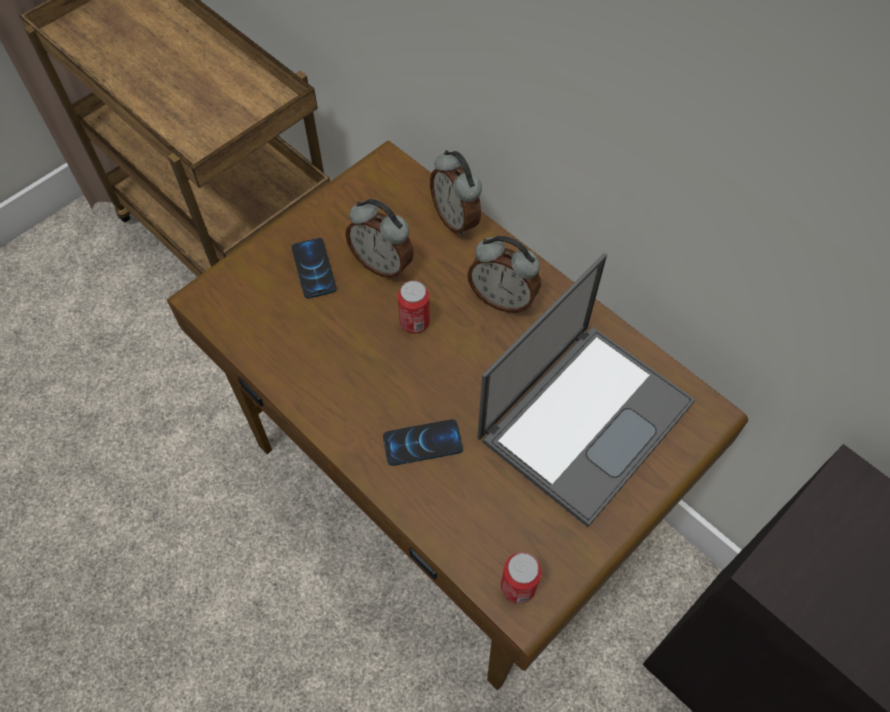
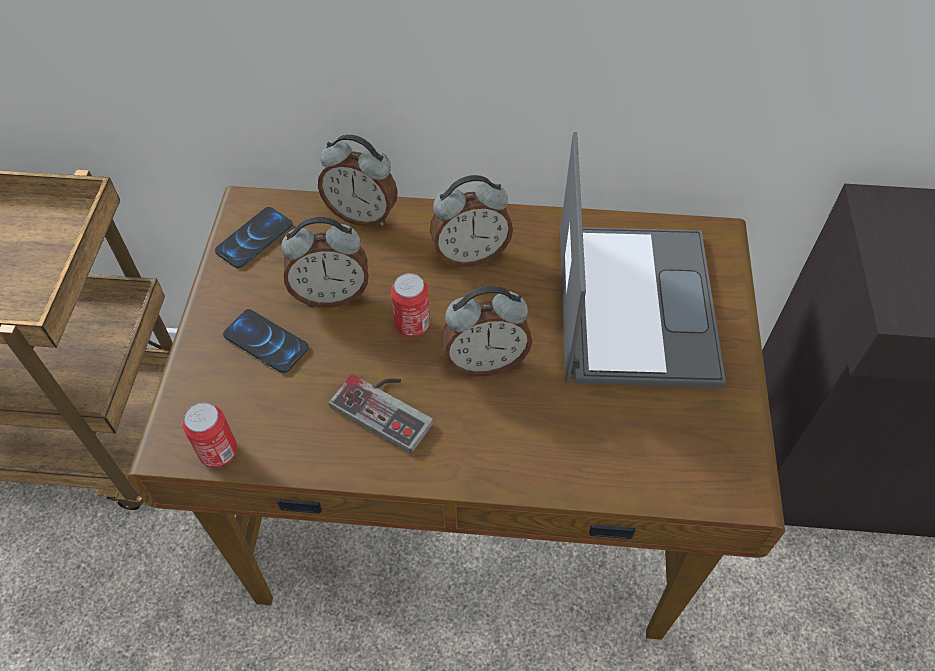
camera: 40 degrees left, 5 degrees down
phone [383,419,463,466] -> phone moved to [215,207,293,268]
can [501,552,542,604] -> can moved to [183,402,237,468]
none -> game controller [329,374,433,454]
none -> alarm clock [441,286,532,377]

